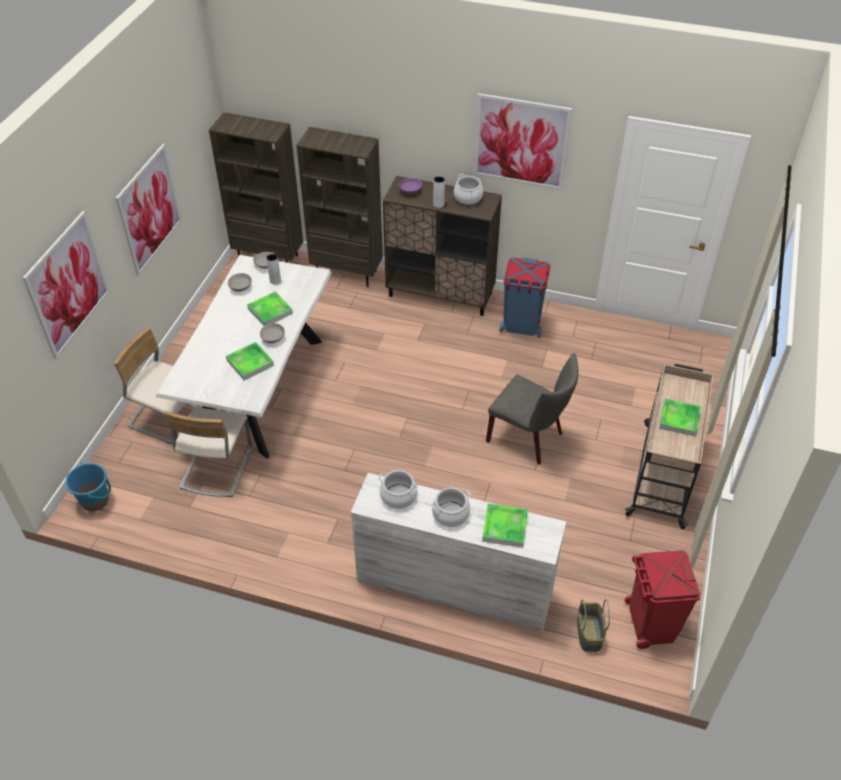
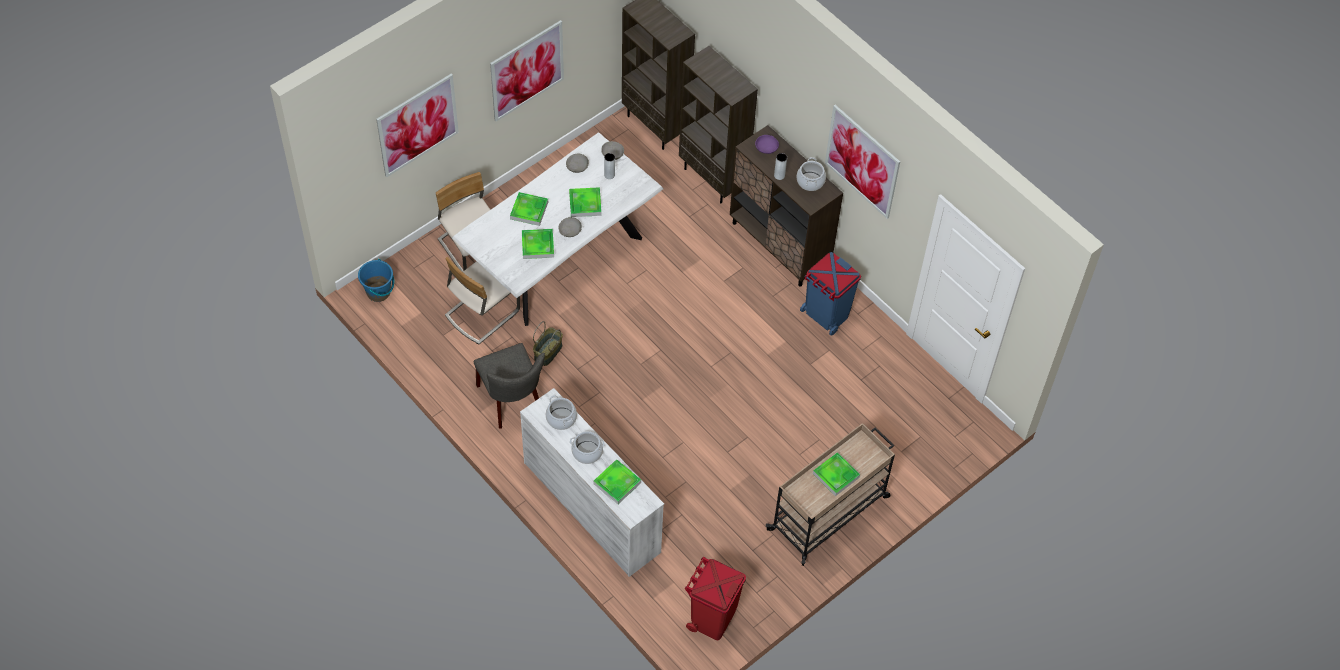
camera: 30 degrees right, 10 degrees up
grey chair [486,353,578,465] -> grey chair moved to [474,343,545,429]
basket [577,599,610,652] -> basket moved to [533,321,563,366]
none -> tray [510,192,548,226]

